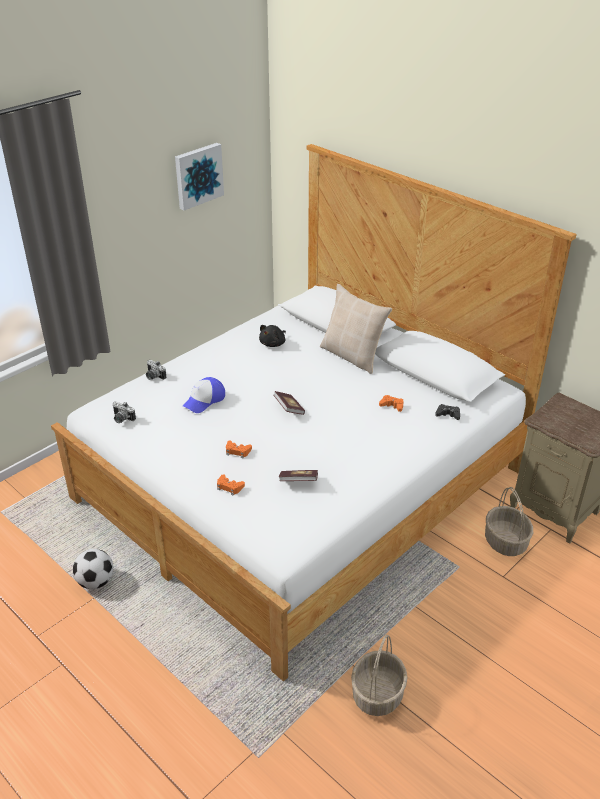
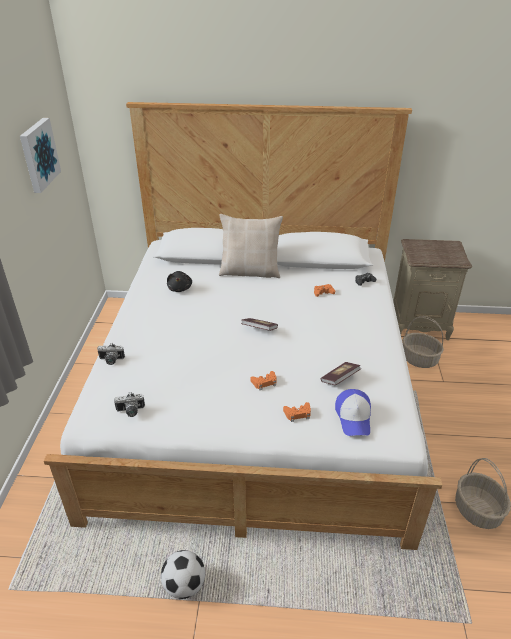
camera: 40 degrees left, 0 degrees up
cap [183,377,225,413] -> cap moved to [335,389,371,436]

